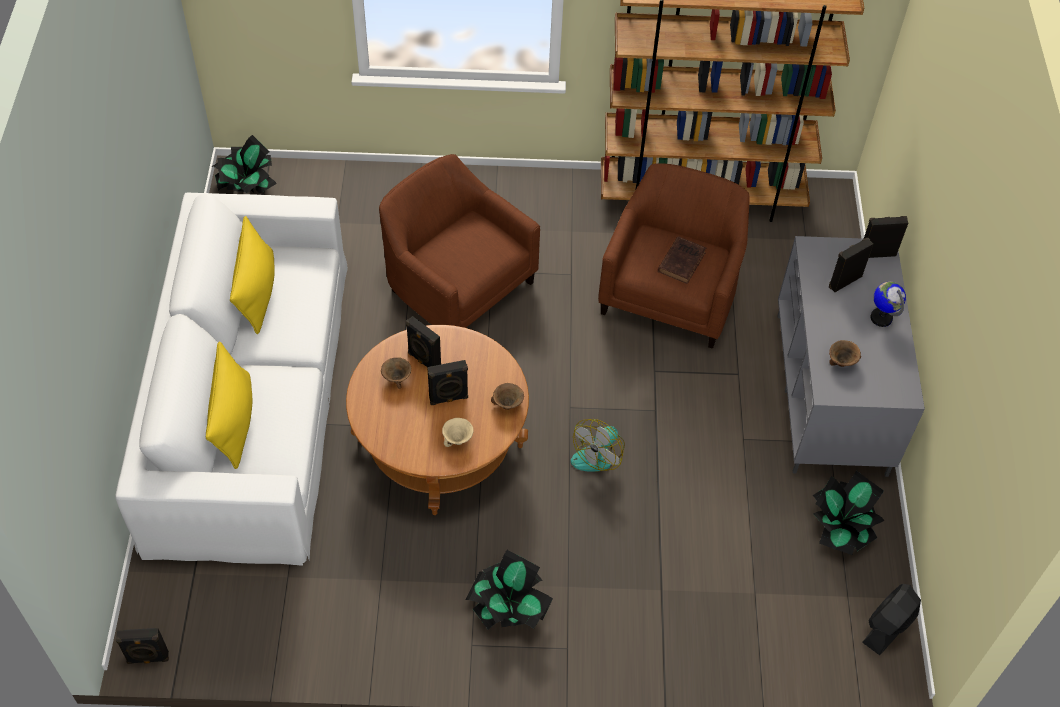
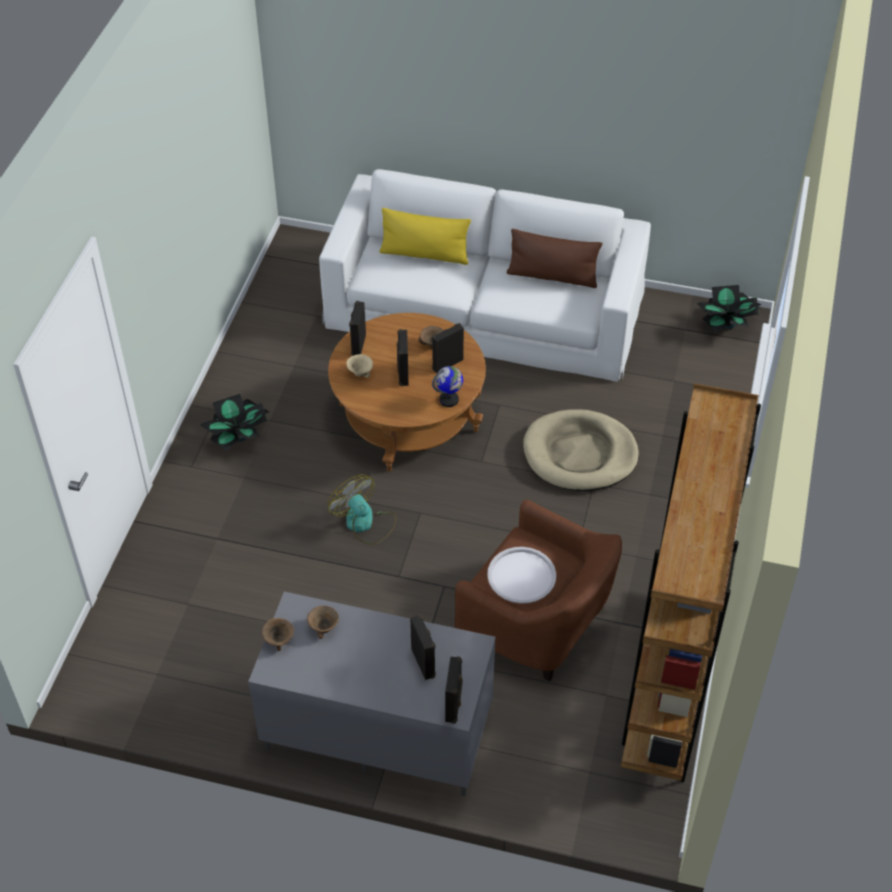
camera: 105 degrees right, 5 degrees down
black speaker [115,628,169,664] -> black speaker moved to [349,301,366,356]
yellow pillow [230,216,275,334] -> brown pillow [507,229,603,288]
brown armchair [379,154,540,328] -> beige dog bed [523,409,639,491]
brown bowl [491,383,524,410] -> brown bowl moved to [262,618,294,651]
brown book [658,236,706,284] -> white tray [487,547,556,604]
potted plant [813,471,885,555] -> none
black fan [862,584,921,655] -> none
globe [871,282,906,327] -> globe moved to [432,366,463,407]

